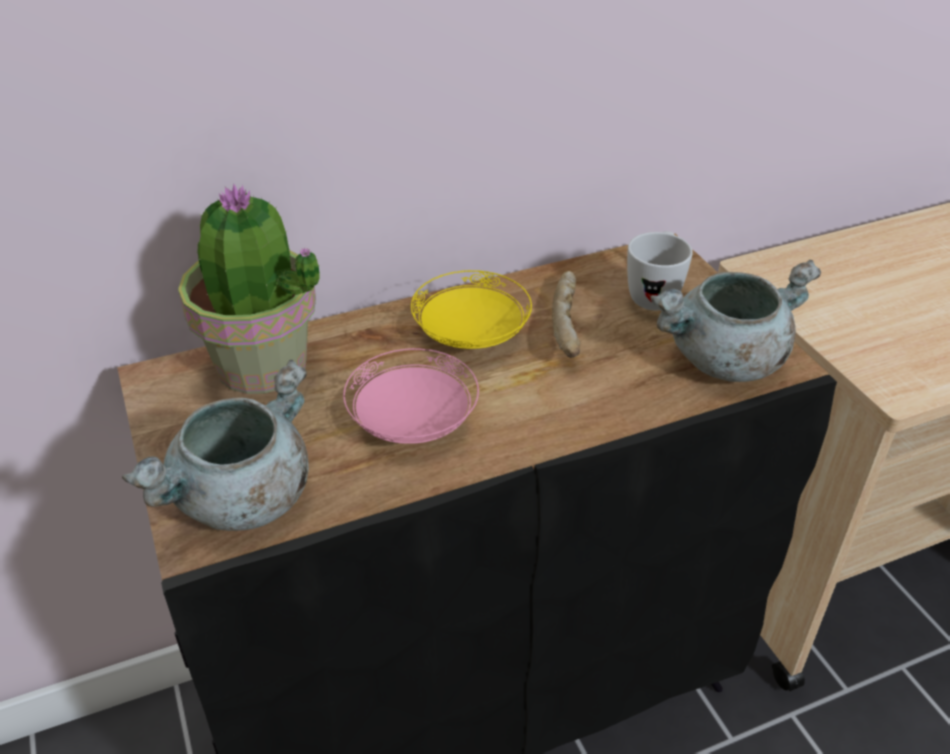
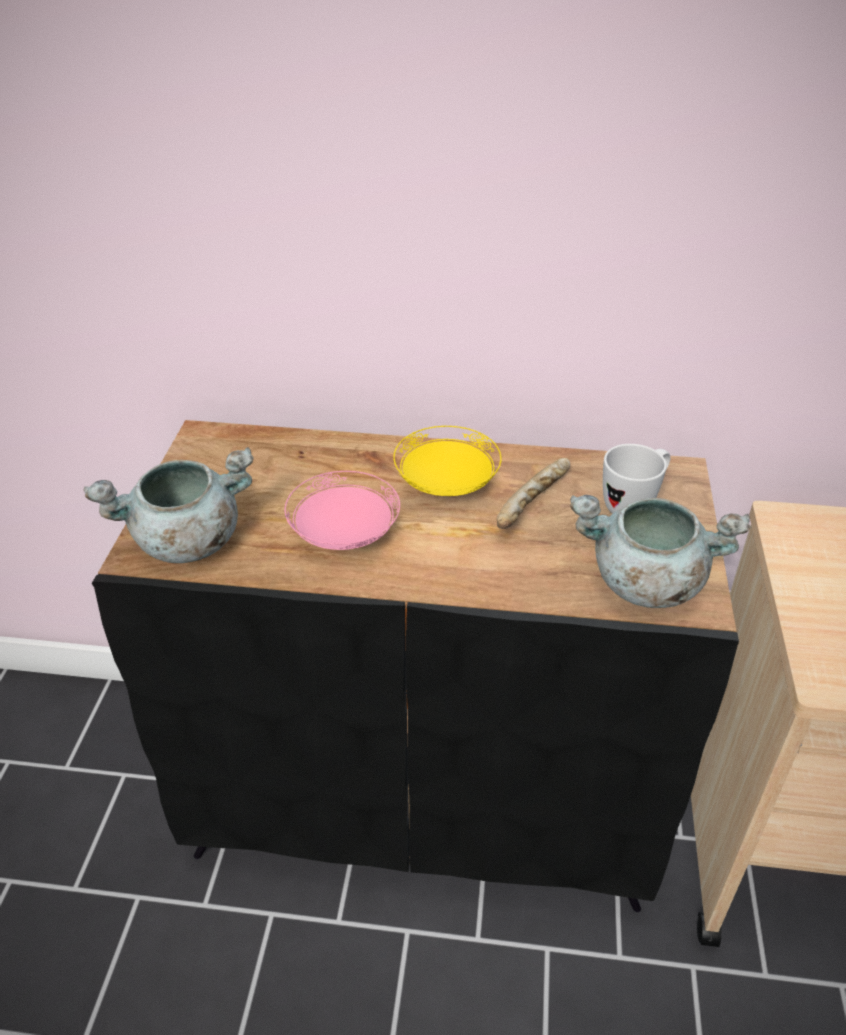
camera: 30 degrees right, 0 degrees up
potted plant [178,184,321,394] -> none

